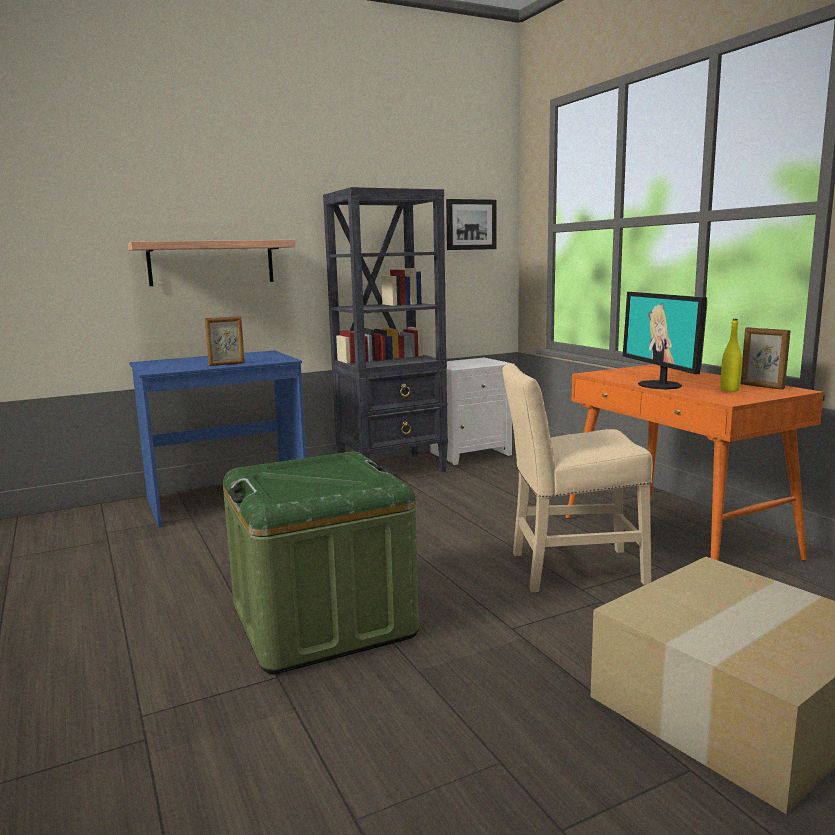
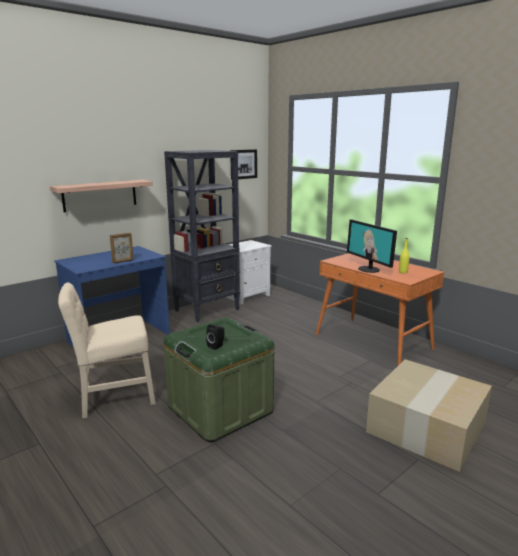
camera: 15 degrees left, 5 degrees up
beige chair [502,364,653,592] -> beige chair moved to [58,283,156,418]
picture frame [741,327,790,390] -> none
none -> black speaker [206,324,224,350]

